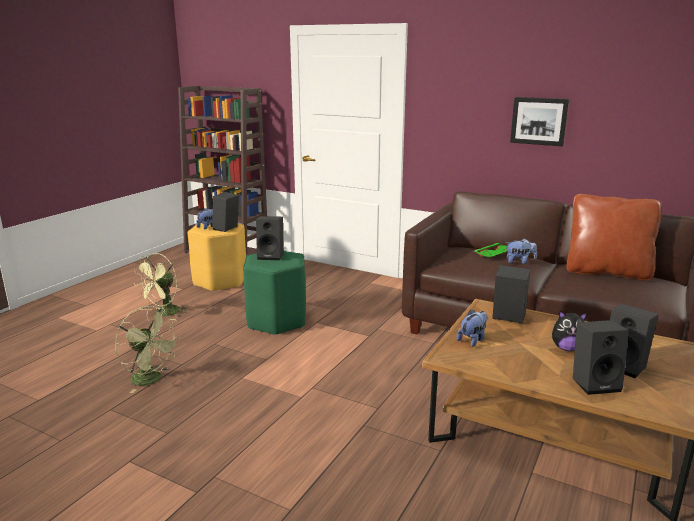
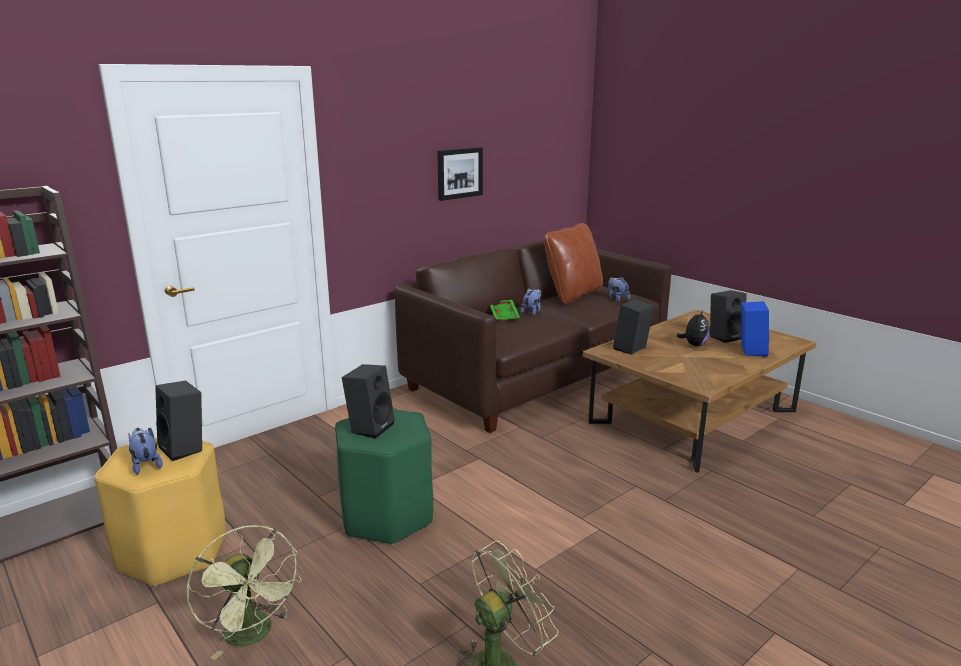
camera: 70 degrees left, 0 degrees up
plush toy [457,310,487,347] -> plush toy moved to [608,277,630,302]
black speaker [573,320,629,395] -> blue speaker [741,301,769,357]

